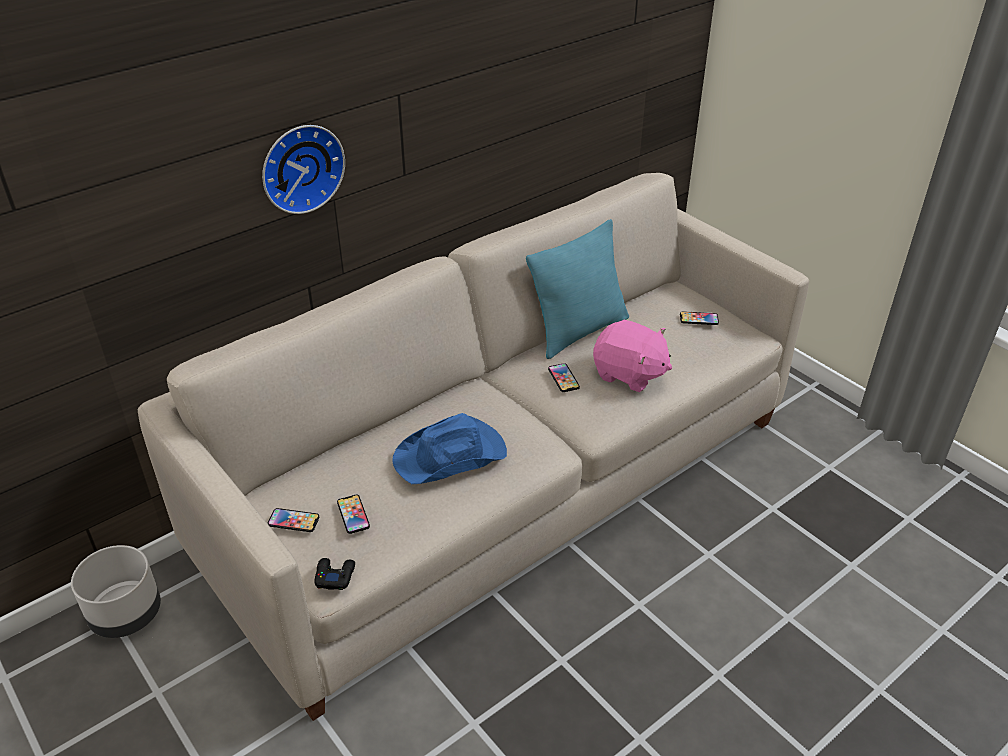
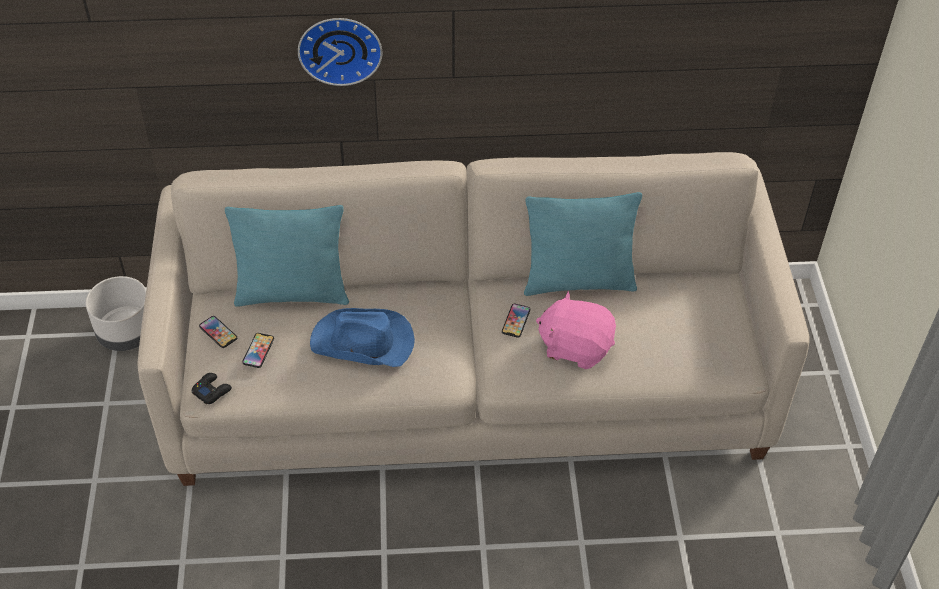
camera: 35 degrees right, 10 degrees up
pink plush toy [593,320,672,392] -> pink plush toy turned 135 degrees clockwise [536,291,616,369]
phone [680,311,719,325] -> none
none -> turquoise pillow [225,205,349,307]

